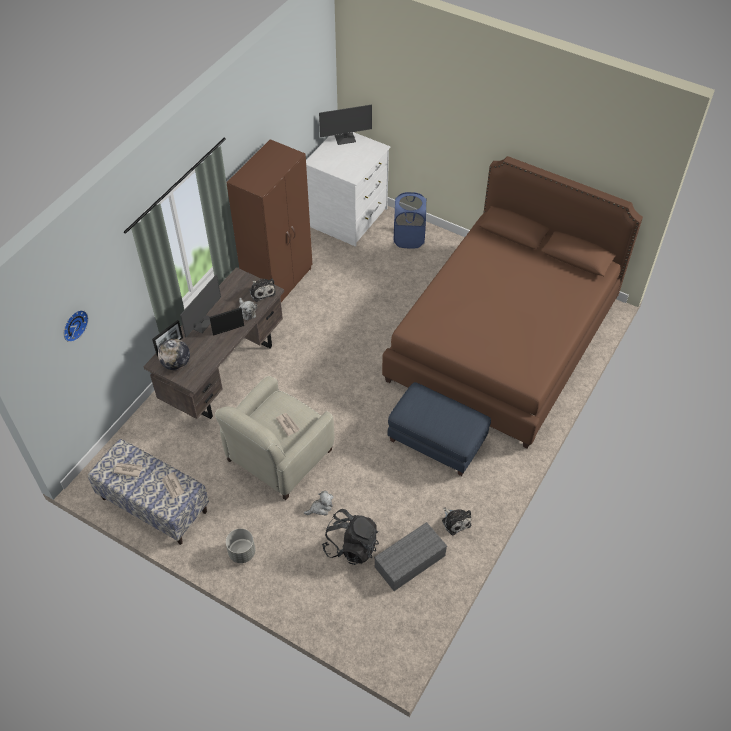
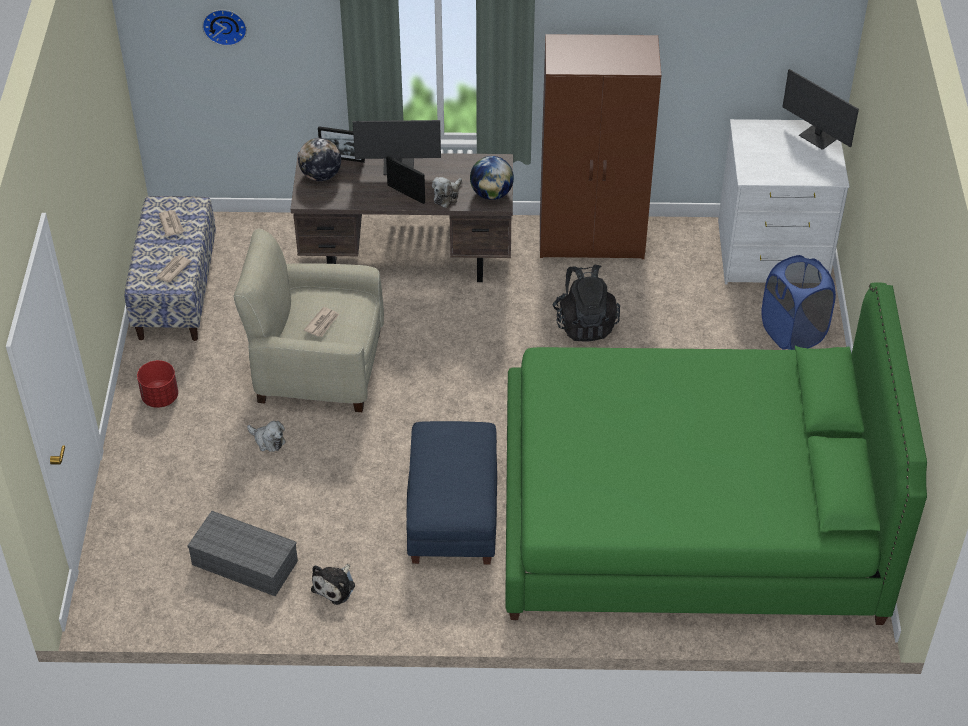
camera: 60 degrees right, 5 degrees down
grey planter [226,528,255,563] -> red planter [137,360,178,408]
plush toy [249,278,276,302] -> globe [470,156,514,200]
black backpack [322,509,379,565] -> black backpack moved to [552,265,620,341]
brown bed [382,156,643,449] -> green bed [505,283,927,625]

